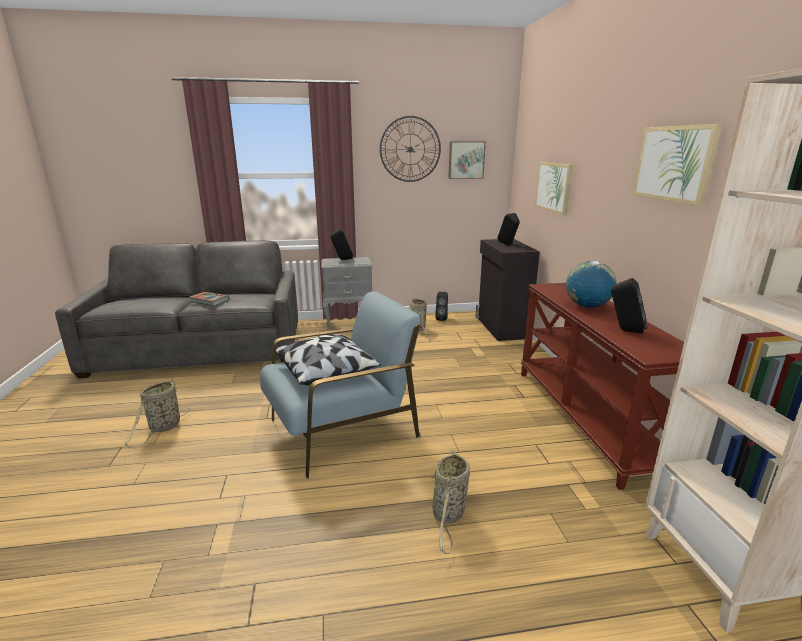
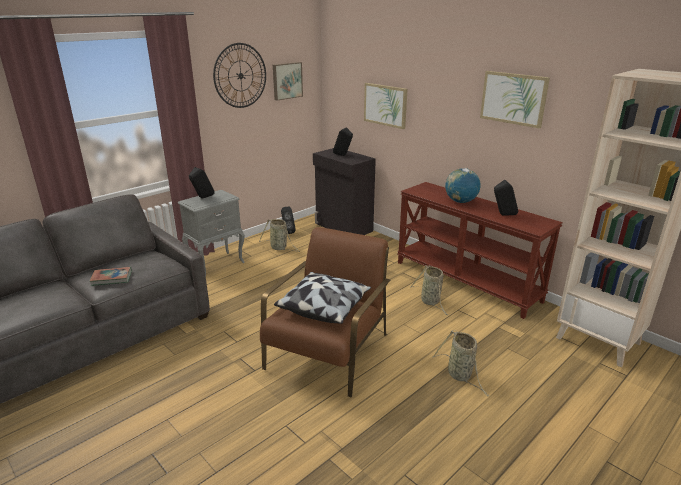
camera: 35 degrees left, 5 degrees up
basket [124,379,189,448] -> basket moved to [411,265,448,315]
blue armchair [260,291,420,479] -> brown armchair [260,227,390,398]

